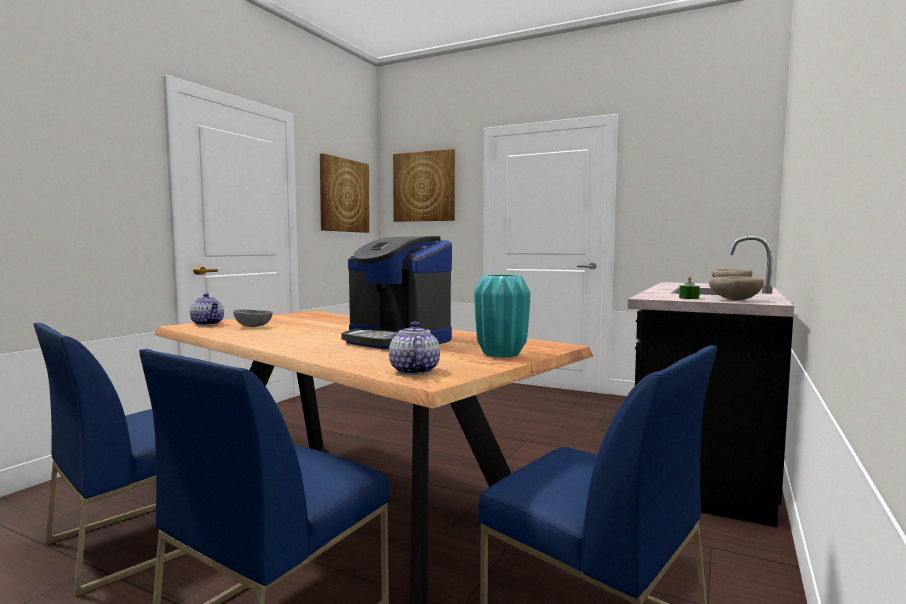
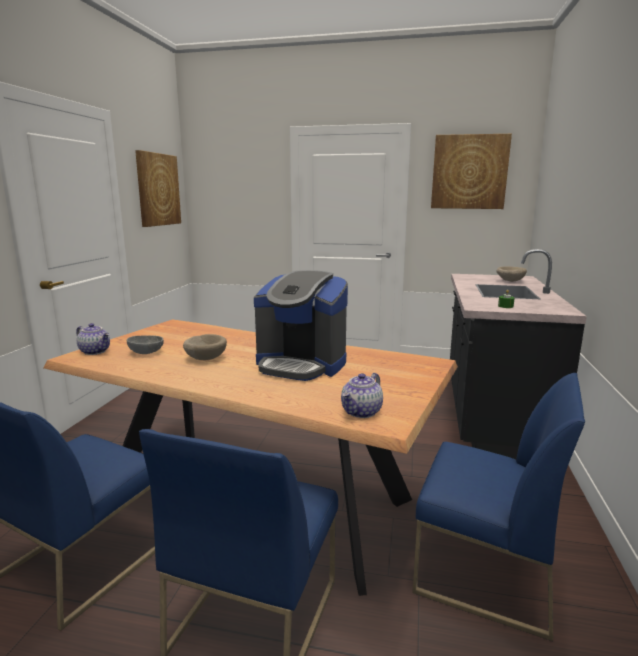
camera: 15 degrees left, 10 degrees up
teapot [389,322,440,375] -> teapot turned 120 degrees counterclockwise [341,373,383,418]
picture [393,149,455,222] -> picture moved to [431,134,512,209]
turquoise vase [474,275,530,358] -> none
beige bowl [709,276,764,301] -> beige bowl moved to [183,334,227,360]

